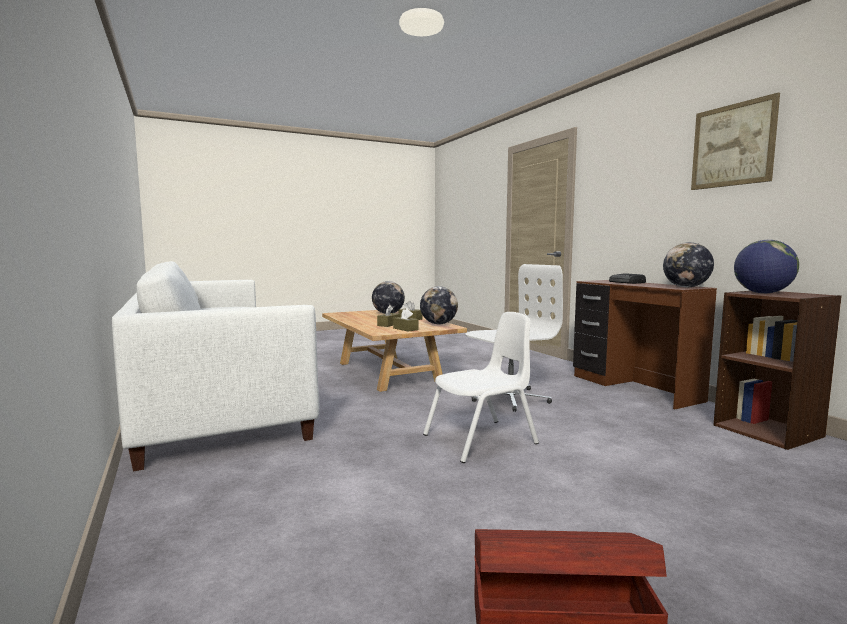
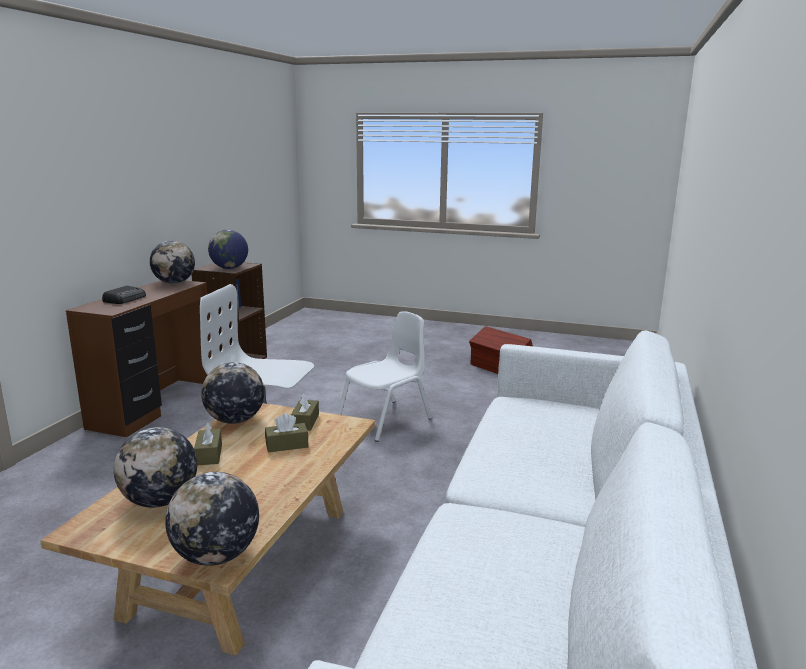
camera: 135 degrees left, 10 degrees up
white chair [423,312,539,463] -> white chair turned 120 degrees clockwise [337,311,432,442]
picture [691,92,780,190] -> none
none -> globe [165,472,259,566]

